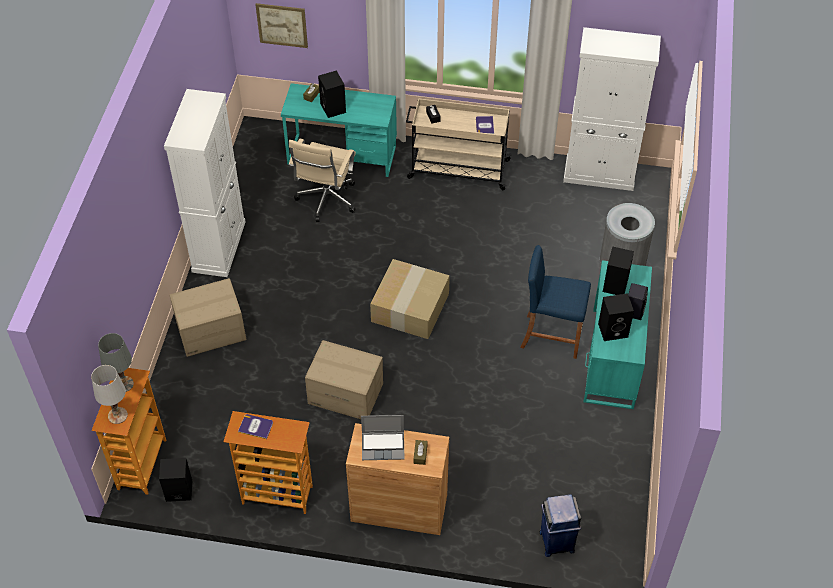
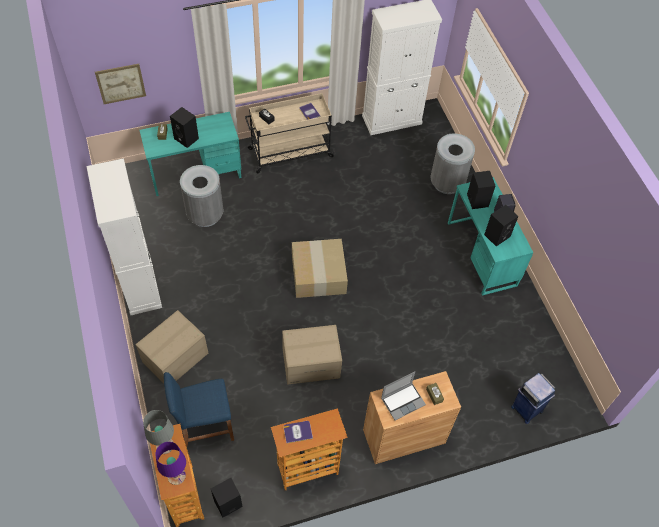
camera: 30 degrees left, 5 degrees up
white table lamp [91,365,128,424] -> purple table lamp [155,442,186,485]
beige office chair [288,139,356,222] -> grey trash can [180,165,223,227]
blue stool [520,245,591,359] -> blue stool moved to [164,372,234,447]

